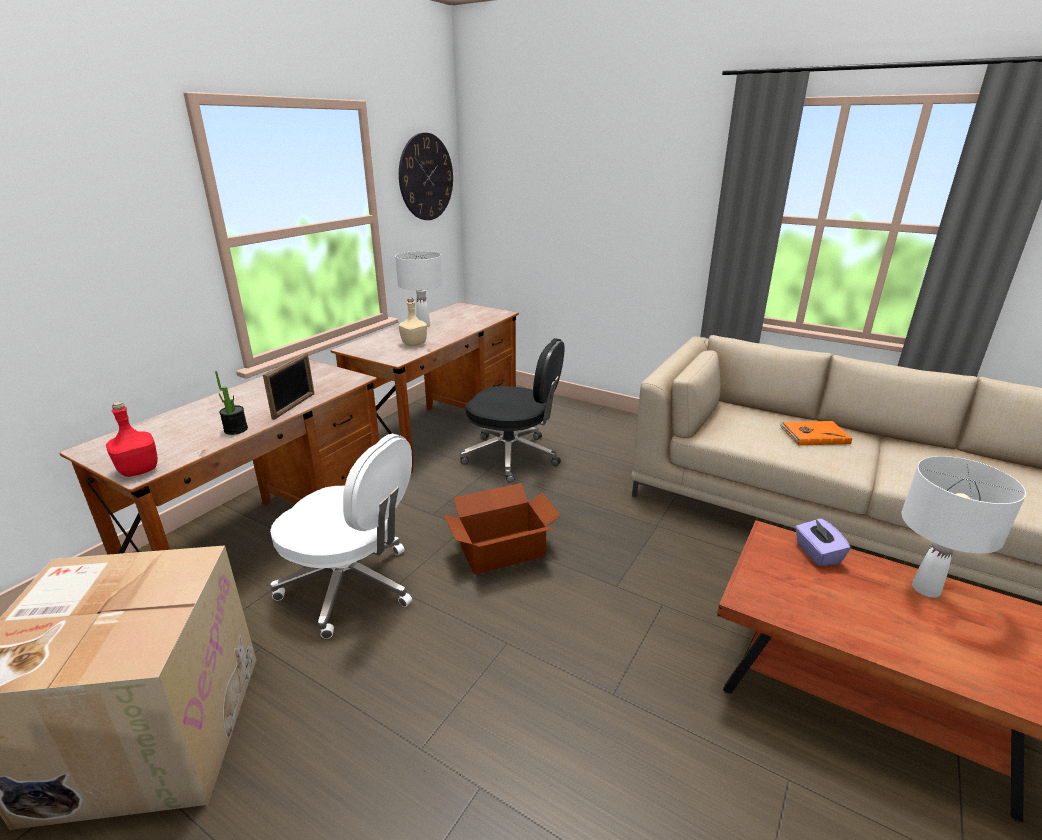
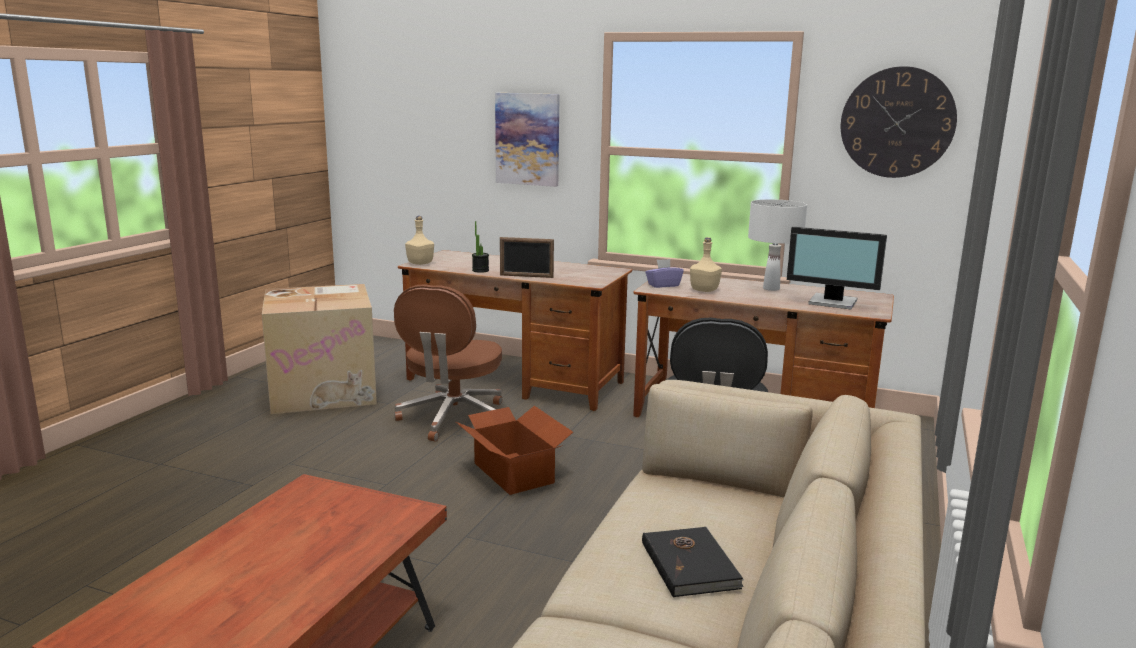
camera: 80 degrees right, 10 degrees down
red bottle [106,402,158,477] -> beige bottle [405,216,434,265]
white office chair [270,434,412,639] -> brown office chair [394,284,502,442]
orange book [780,421,852,445] -> black book [642,527,744,597]
purple tissue box [795,518,851,566] -> purple tissue box moved to [645,259,684,288]
white table lamp [902,456,1026,598] -> none
none -> picture [495,93,560,187]
none -> monitor [787,227,887,309]

